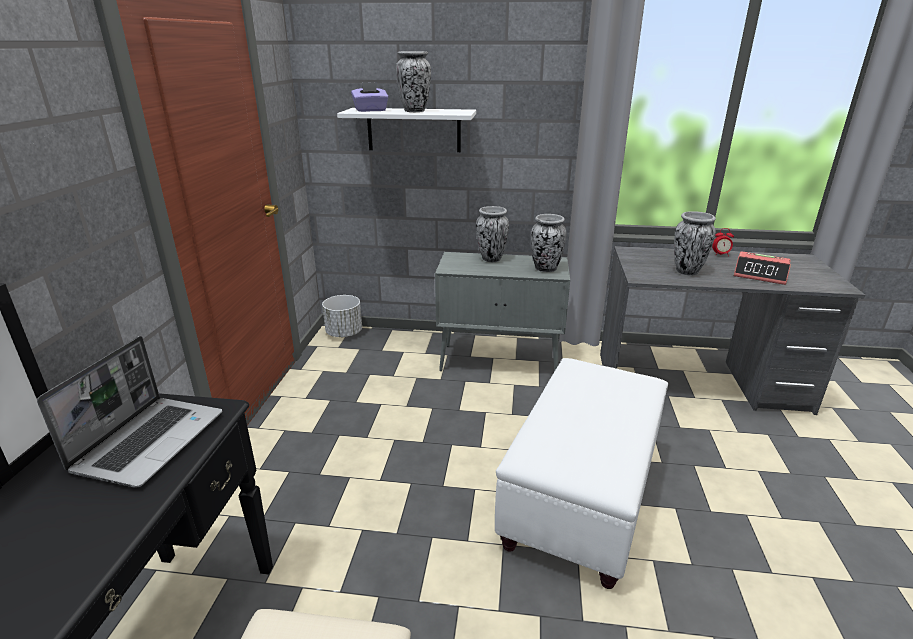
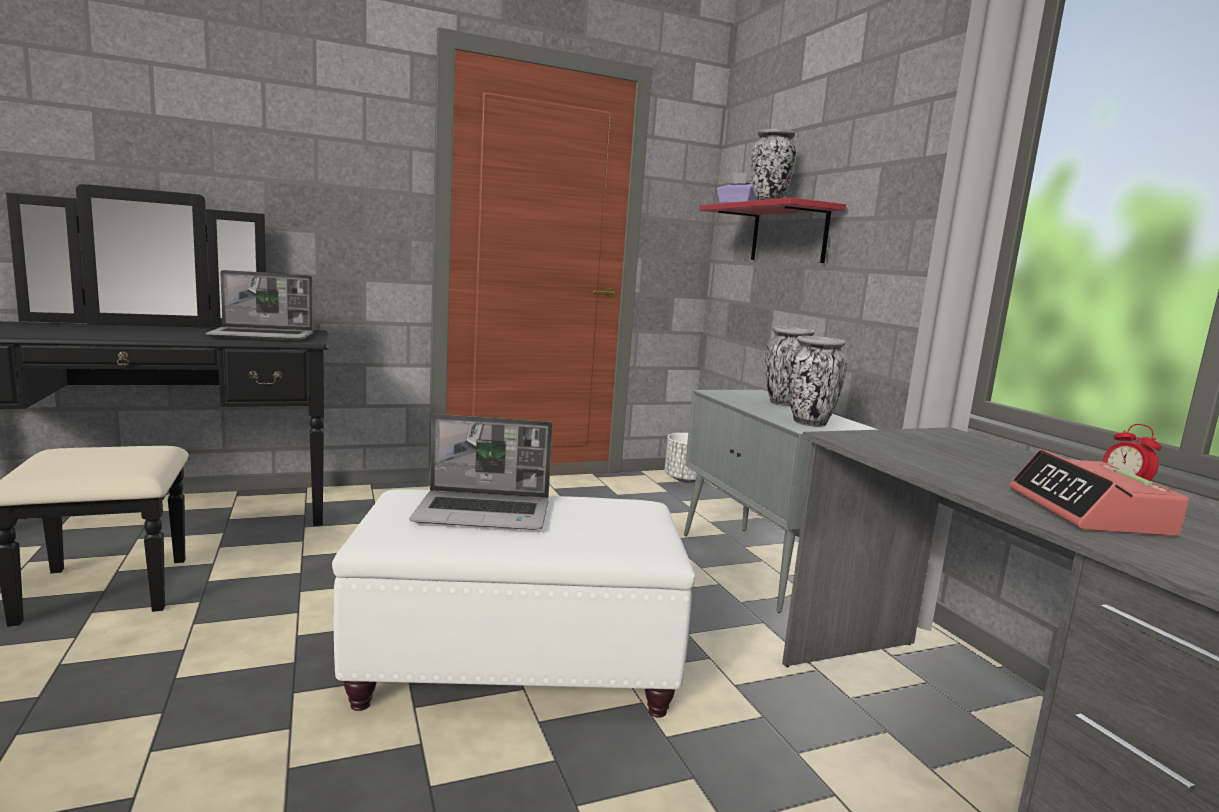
camera: 60 degrees right, 15 degrees down
white shelf [337,108,476,152] -> red shelf [699,197,846,263]
vase [674,211,716,275] -> none
none -> laptop [409,414,553,530]

